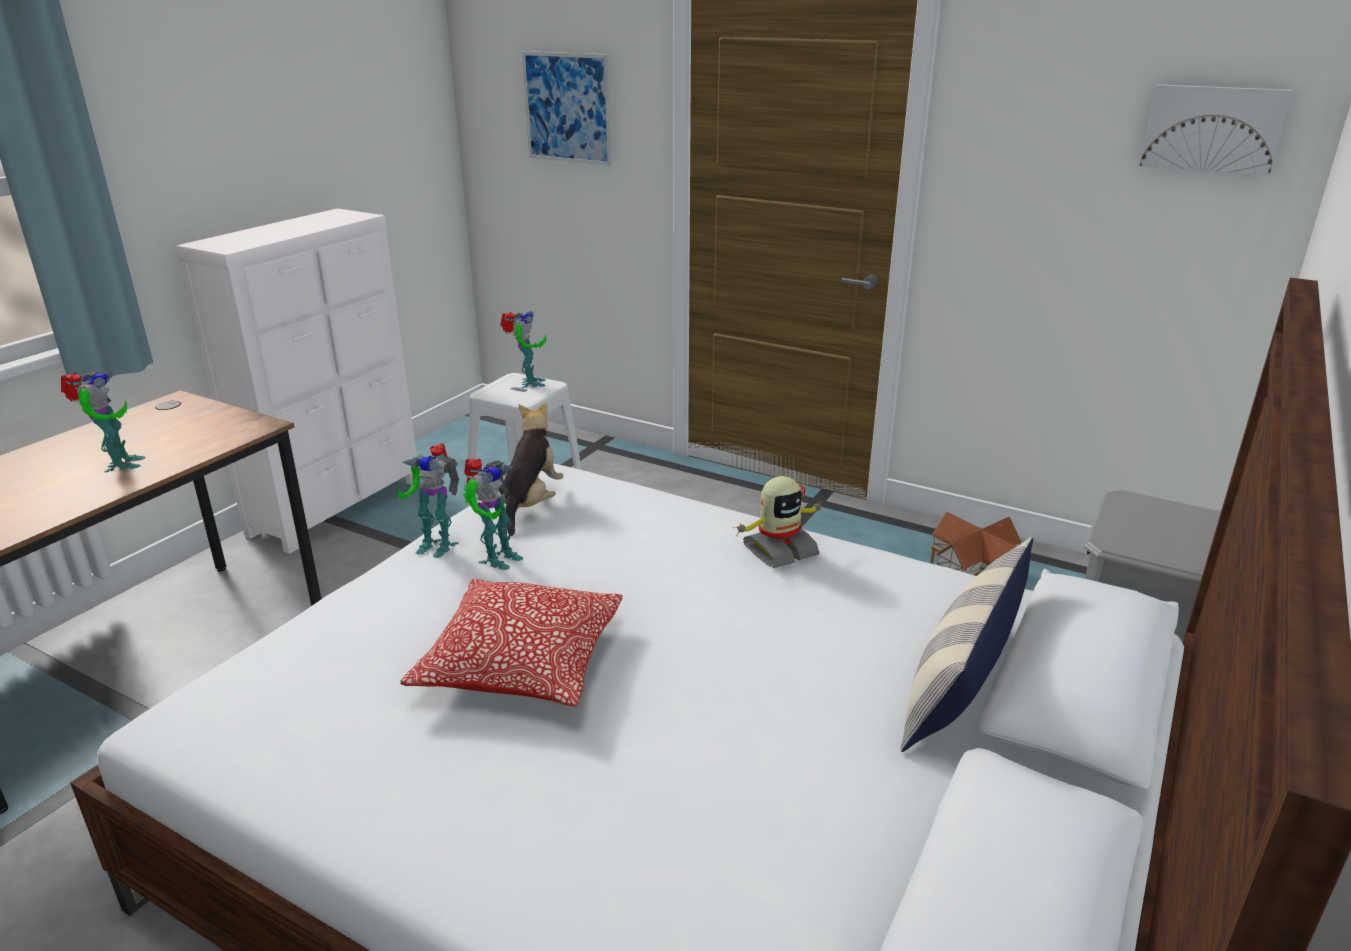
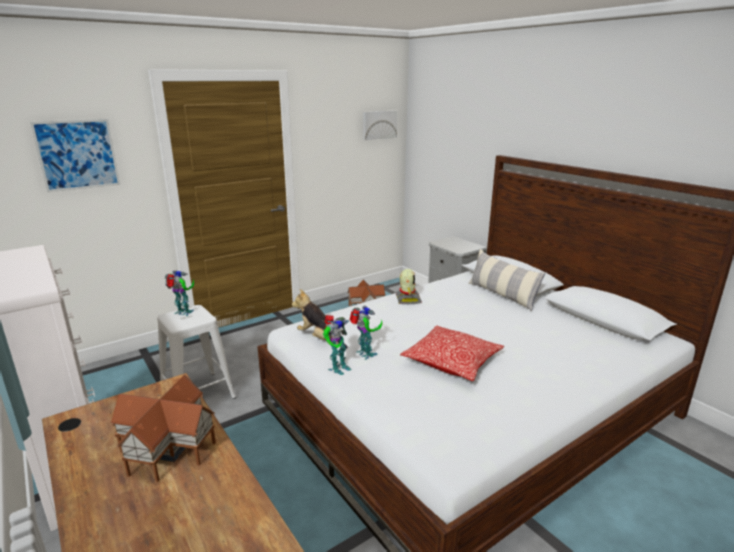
camera: 65 degrees left, 5 degrees down
toy robot [61,370,146,472] -> toy house [110,375,216,482]

